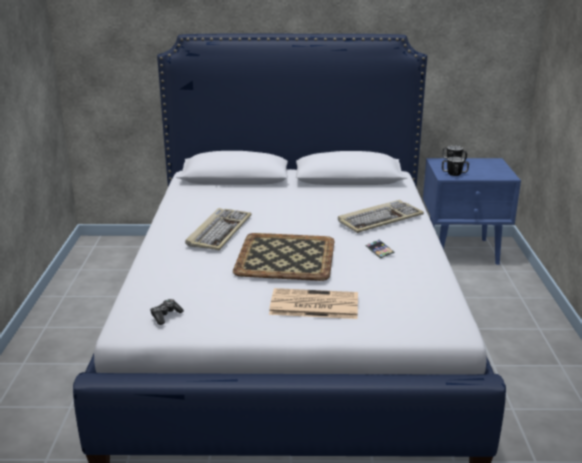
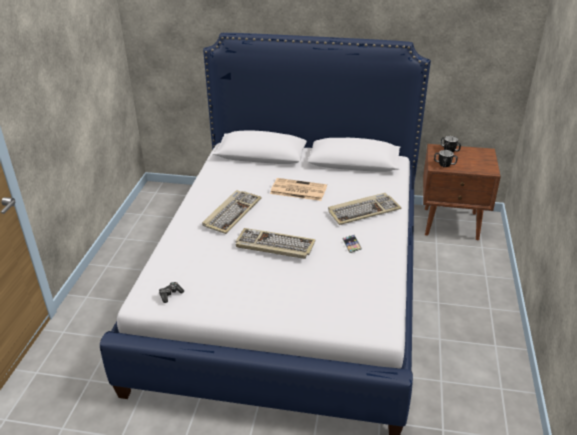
camera: 10 degrees right, 10 degrees up
tray [233,233,334,281] -> keyboard [236,228,315,259]
newspaper [269,288,358,319] -> newspaper moved to [270,178,327,201]
blue nightstand [423,158,521,265] -> brown nightstand [423,144,501,240]

